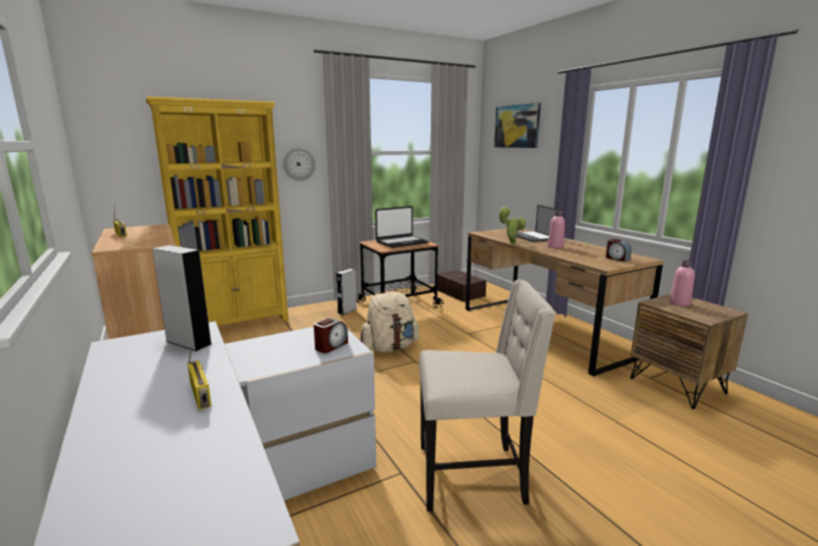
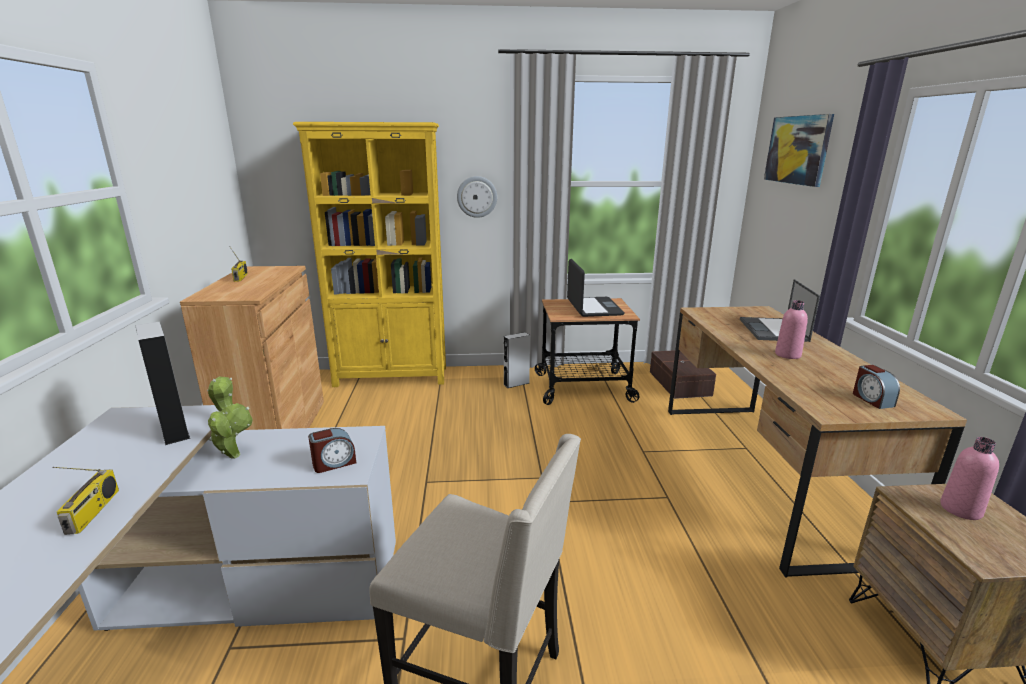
camera: 25 degrees right, 5 degrees up
beige backpack [360,292,419,353] -> none
laptop [375,206,429,248] -> laptop turned 90 degrees counterclockwise [567,259,625,317]
potted plant [499,207,526,244] -> potted plant moved to [207,377,253,458]

